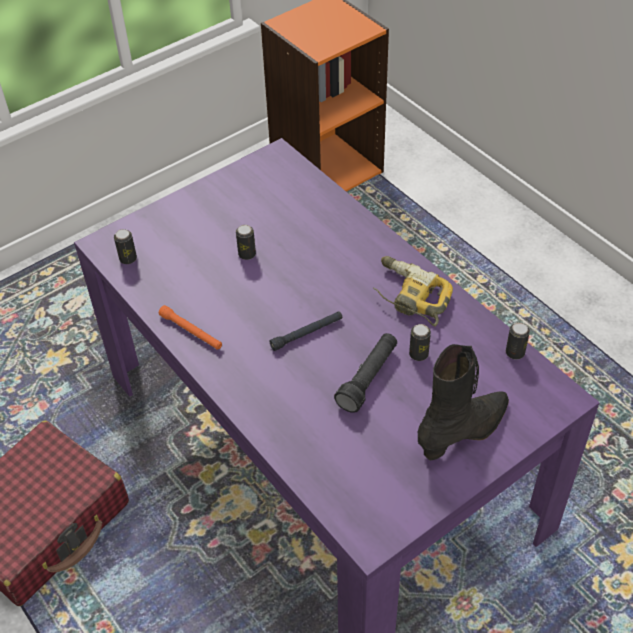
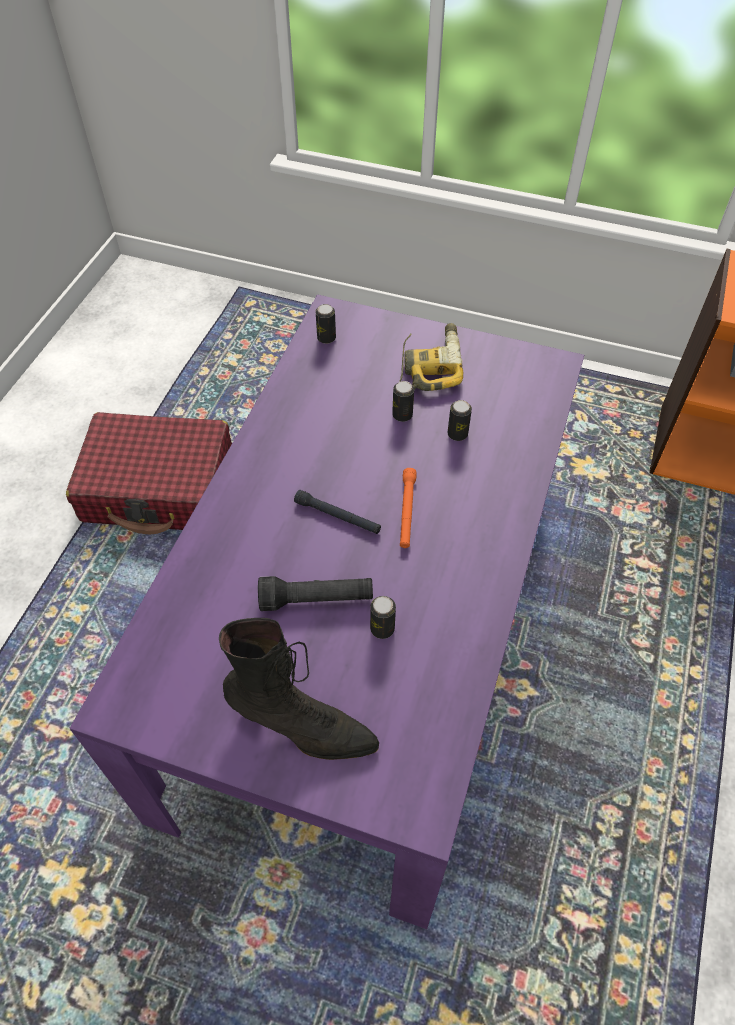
camera: 55 degrees right, 5 degrees up
orange flashlight [159,305,222,350] -> orange flashlight moved to [400,468,417,548]
power drill [373,256,453,327] -> power drill moved to [399,323,463,391]
can [506,322,530,359] -> can moved to [448,400,472,441]

